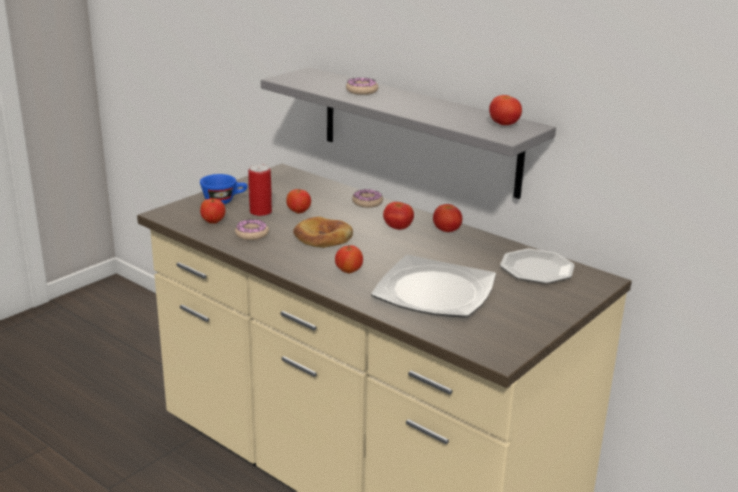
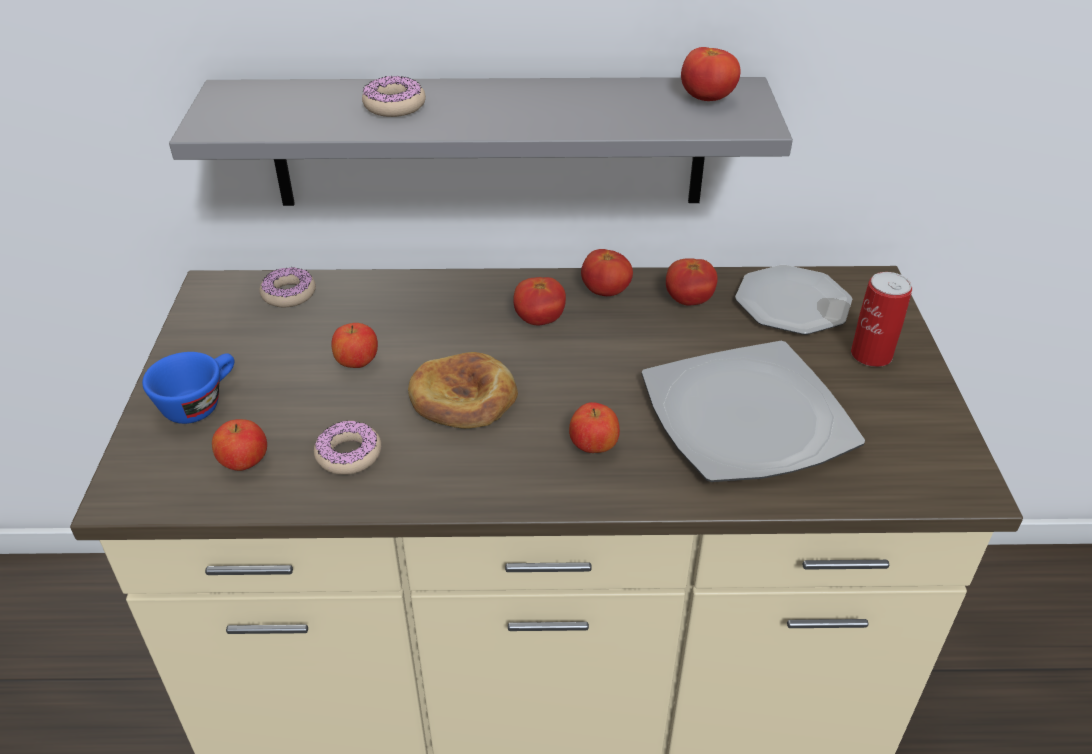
camera: 40 degrees left, 15 degrees up
can [248,164,272,216] -> can moved to [851,272,912,367]
donut [352,189,383,208] -> donut moved to [259,267,316,307]
none -> tomato [666,259,718,306]

